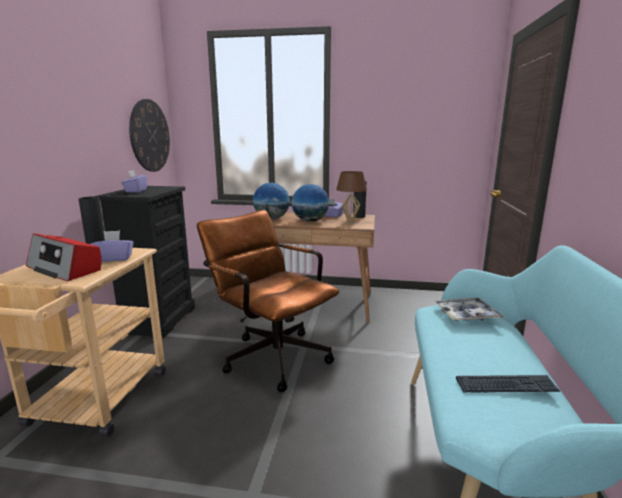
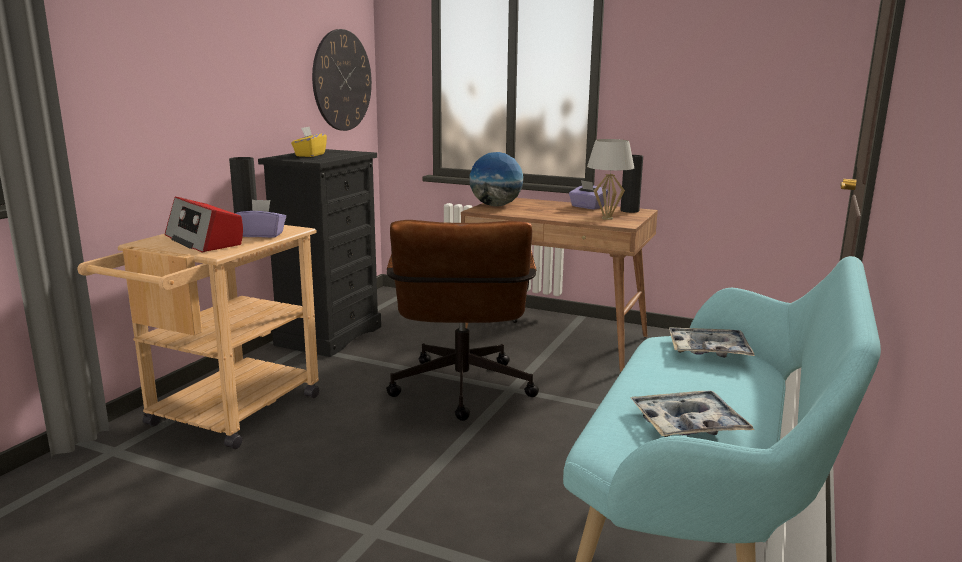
camera: 15 degrees right, 0 degrees up
purple tissue box [121,170,147,192] -> yellow tissue box [291,127,327,157]
brown office chair [197,210,340,392] -> brown office chair turned 150 degrees counterclockwise [386,220,539,421]
globe [292,184,329,222] -> none
brown table lamp [336,171,367,224] -> white table lamp [587,139,634,220]
keyboard [456,375,560,393] -> tray [631,391,754,437]

